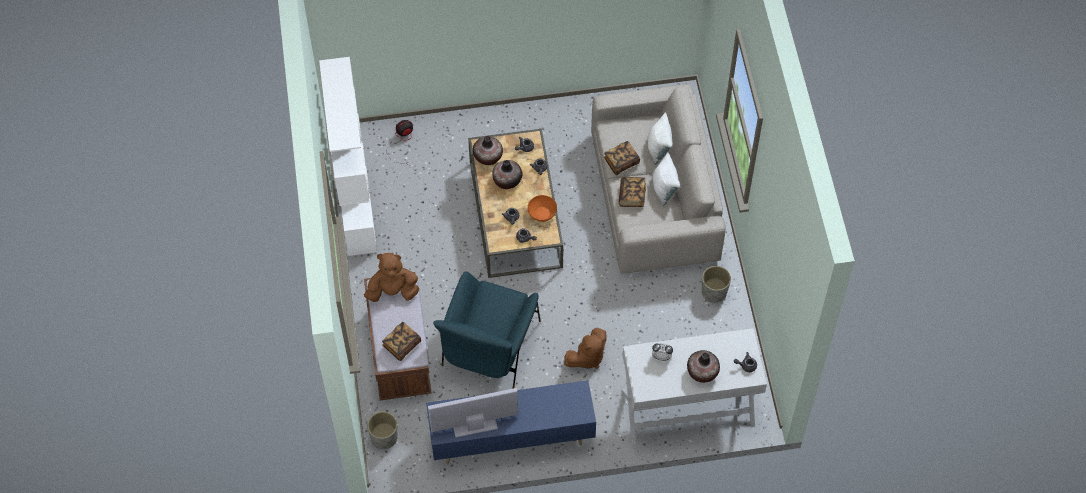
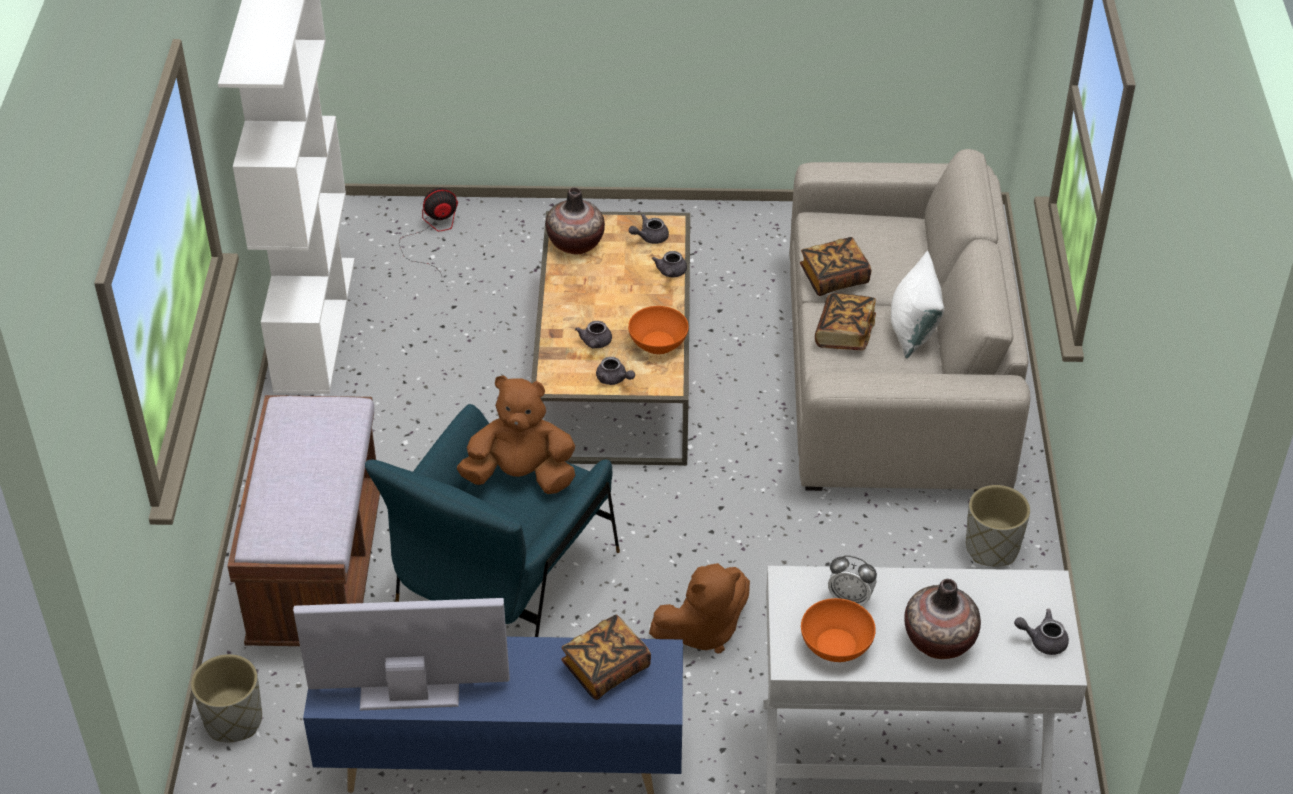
camera: 10 degrees right, 15 degrees down
brown plush toy [364,253,419,302] -> brown plush toy moved to [457,375,575,494]
book [382,322,421,361] -> book moved to [561,615,651,700]
vase [492,160,522,189] -> none
white pillow [648,112,673,165] -> none
none -> orange bowl [801,598,876,662]

